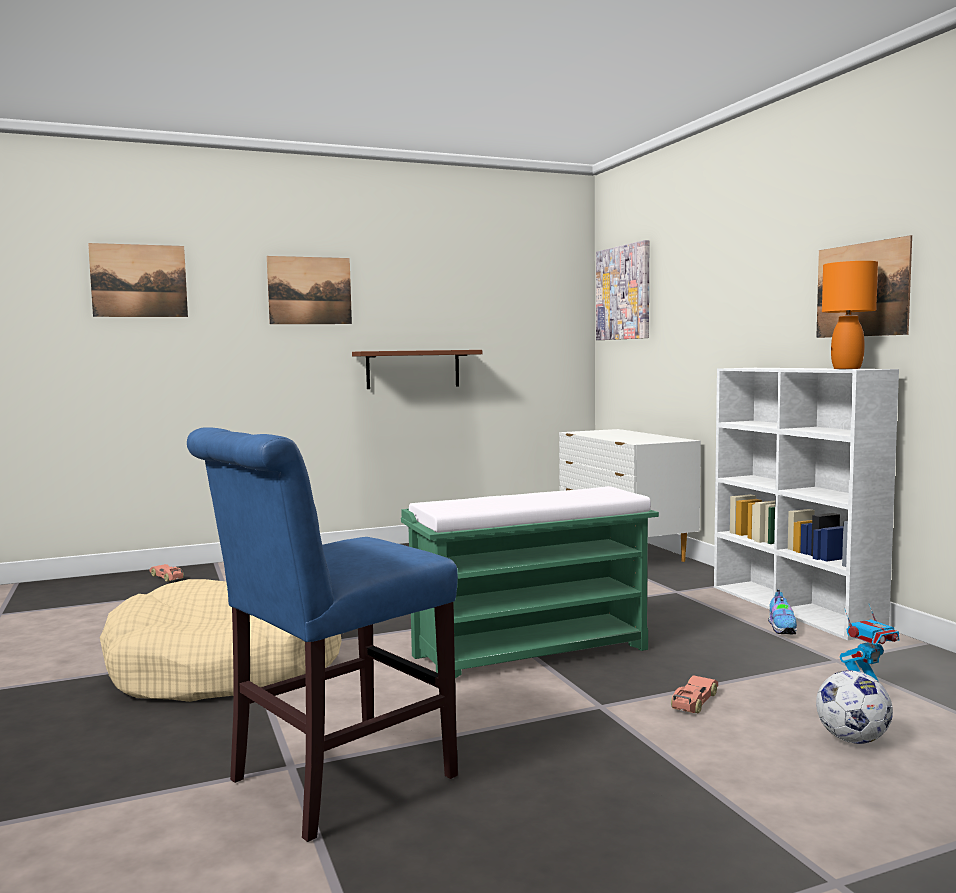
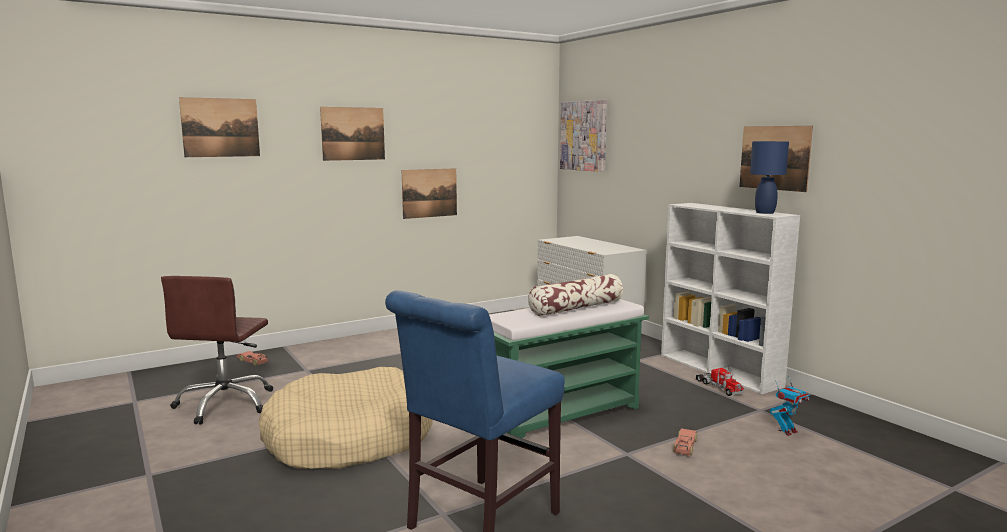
camera: 10 degrees left, 5 degrees up
brown shelf [352,350,482,389] -> picture [402,168,457,219]
shoe [768,590,797,634] -> toy truck [696,367,744,396]
football [816,670,893,744] -> none
orange table lamp [822,261,878,369] -> blue table lamp [750,141,789,214]
none -> brown office chair [161,276,273,425]
none -> pillow [528,274,623,316]

